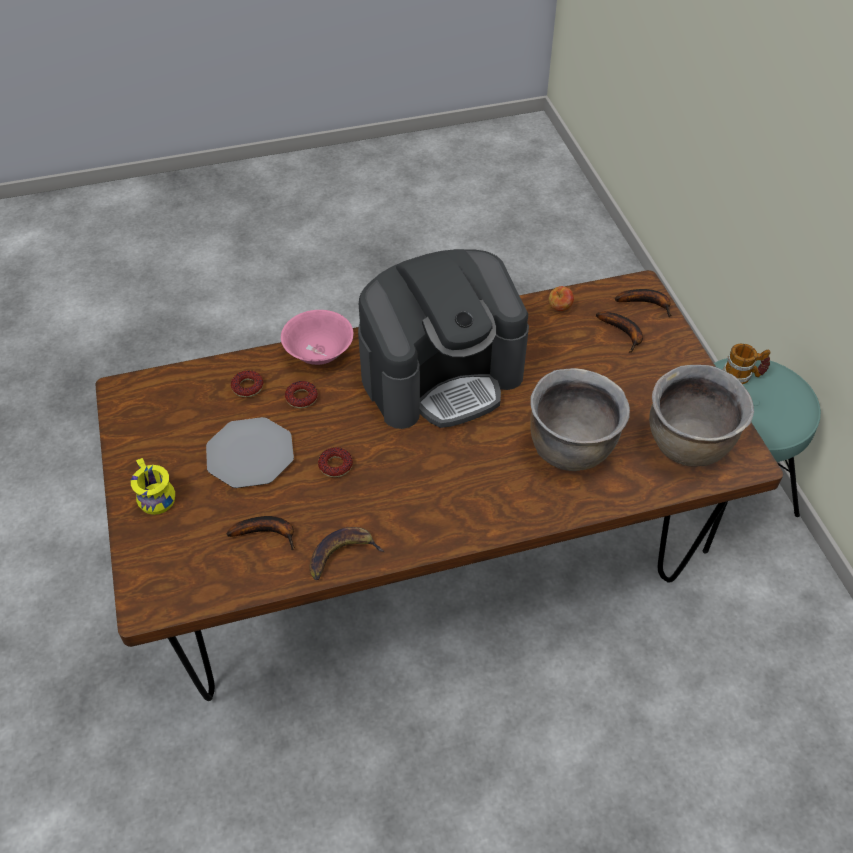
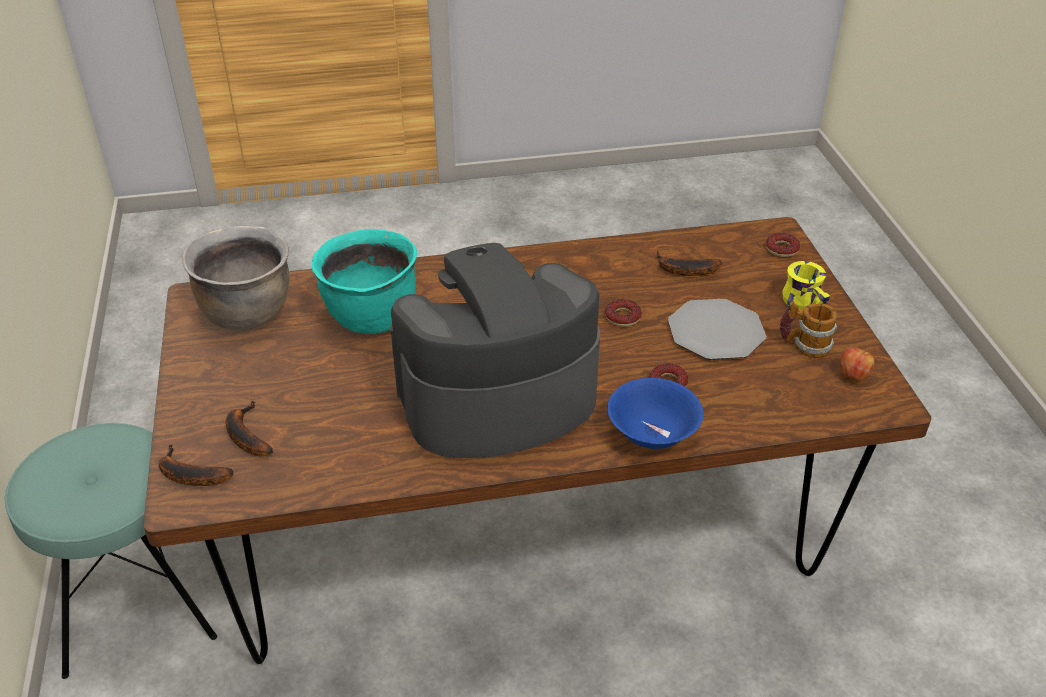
camera: 175 degrees left, 10 degrees down
donut [231,370,263,398] -> donut moved to [766,233,800,257]
pink bowl [281,310,354,365] -> blue bowl [607,378,703,449]
banana [310,527,384,580] -> none
brown cooking pot [530,368,630,471] -> turquoise cooking pot [312,229,417,334]
apple [549,286,574,311] -> apple moved to [841,347,874,381]
mug [723,344,771,384] -> mug moved to [780,302,837,358]

